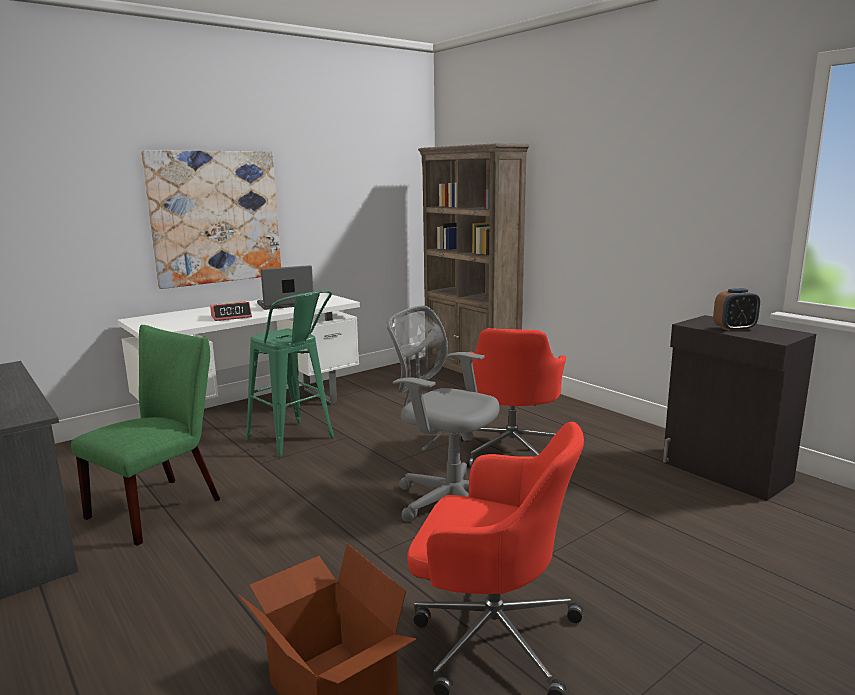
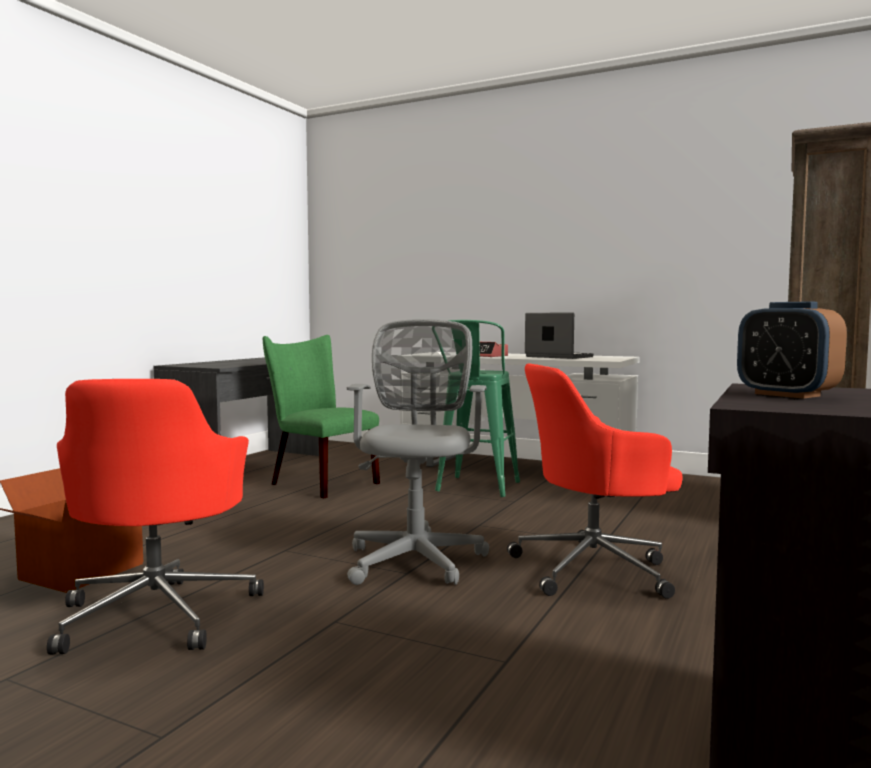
camera: 65 degrees right, 10 degrees down
green chair [71,325,220,546] -> green chair turned 150 degrees counterclockwise [263,335,380,498]
picture [141,150,281,289] -> none

